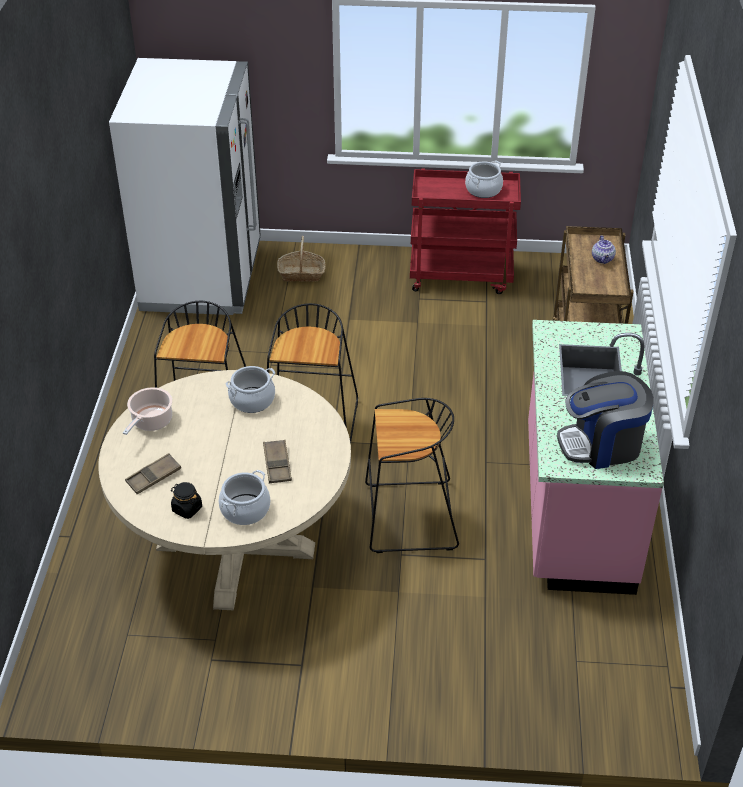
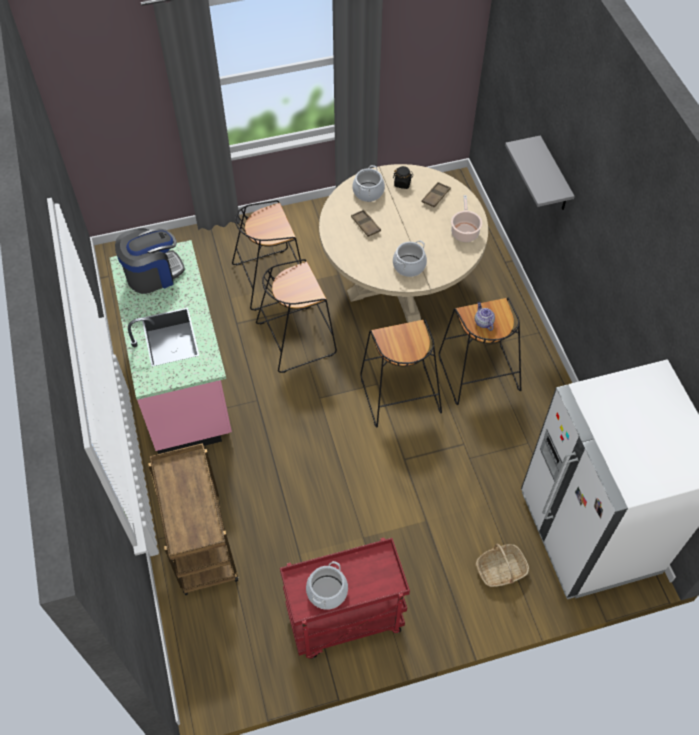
camera: 160 degrees right, 15 degrees up
teapot [592,235,616,264] -> teapot moved to [475,302,495,331]
none -> black stool [232,200,301,311]
none -> grey shelf [505,135,575,210]

